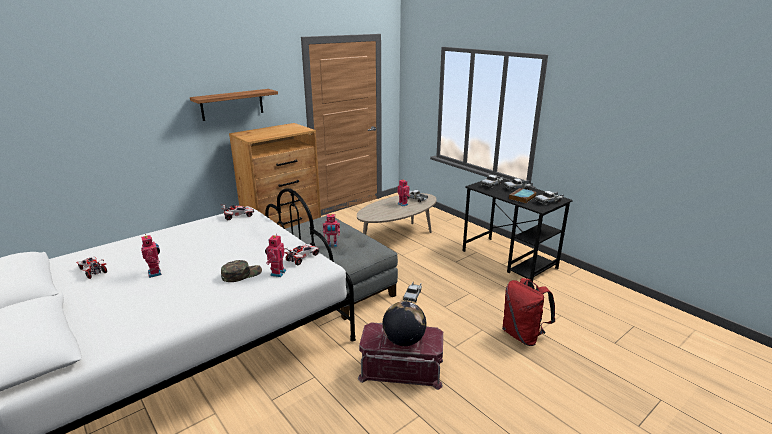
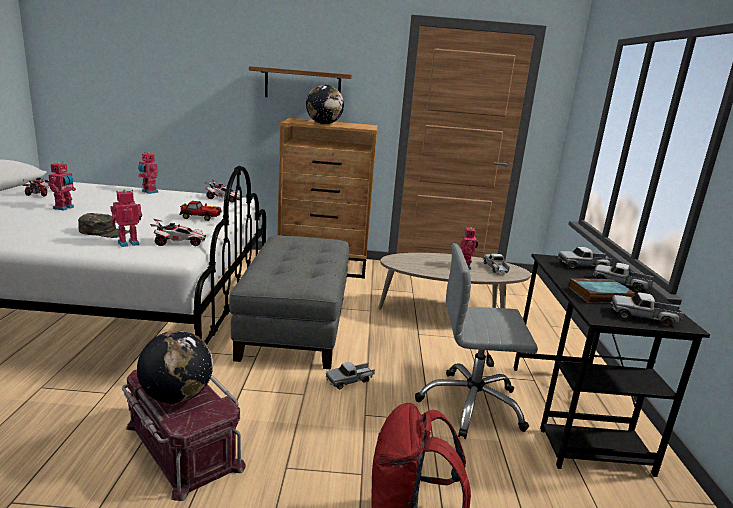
camera: 40 degrees right, 5 degrees down
toy robot [323,214,340,247] -> toy robot moved to [138,152,159,194]
none -> toy car [180,201,222,221]
none -> globe [306,85,344,124]
none -> grey office chair [415,243,538,439]

